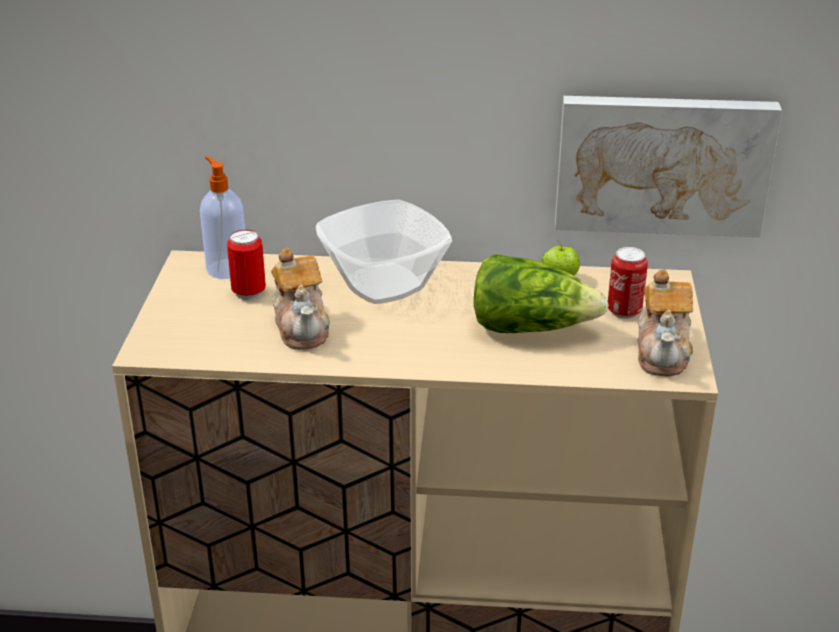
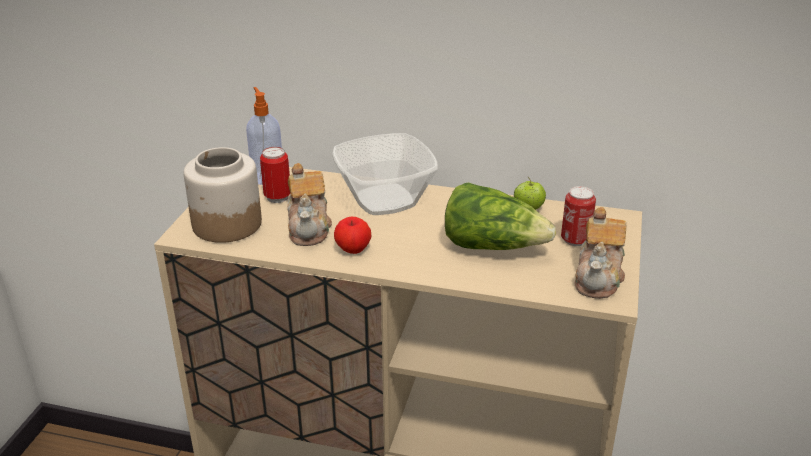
camera: 10 degrees right, 0 degrees up
picture [555,96,782,237] -> none
none -> jar [183,147,262,243]
none -> apple [334,217,371,254]

